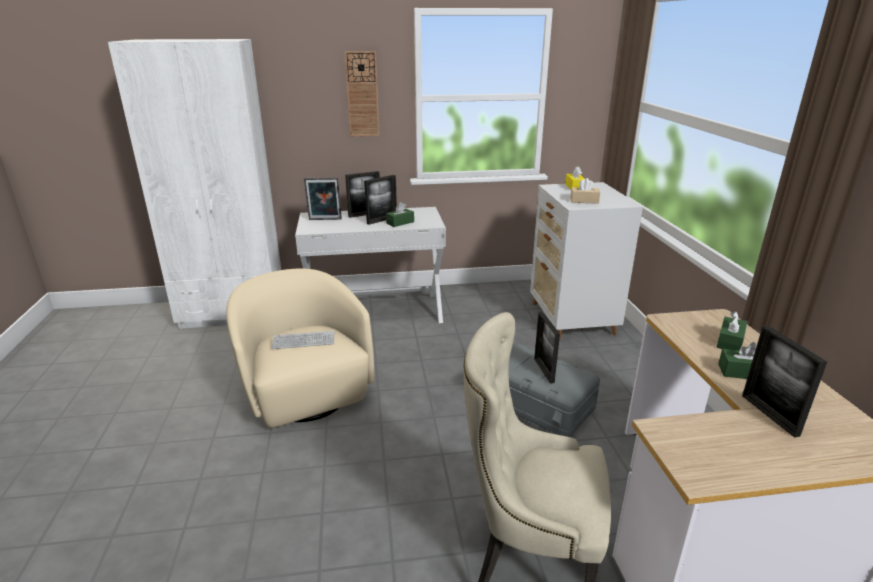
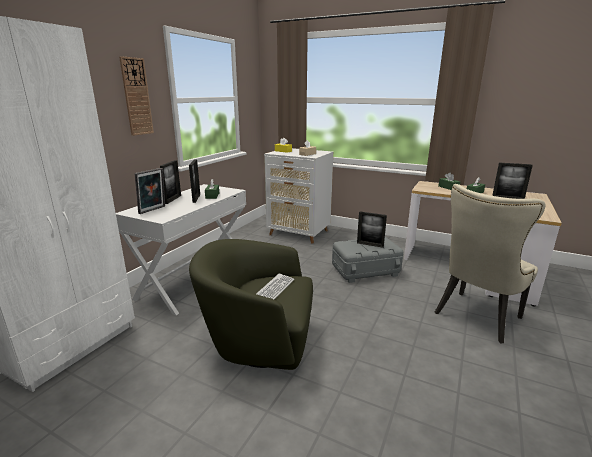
camera: 55 degrees left, 5 degrees down
beige armchair [226,268,375,428] -> green armchair [189,239,313,370]

